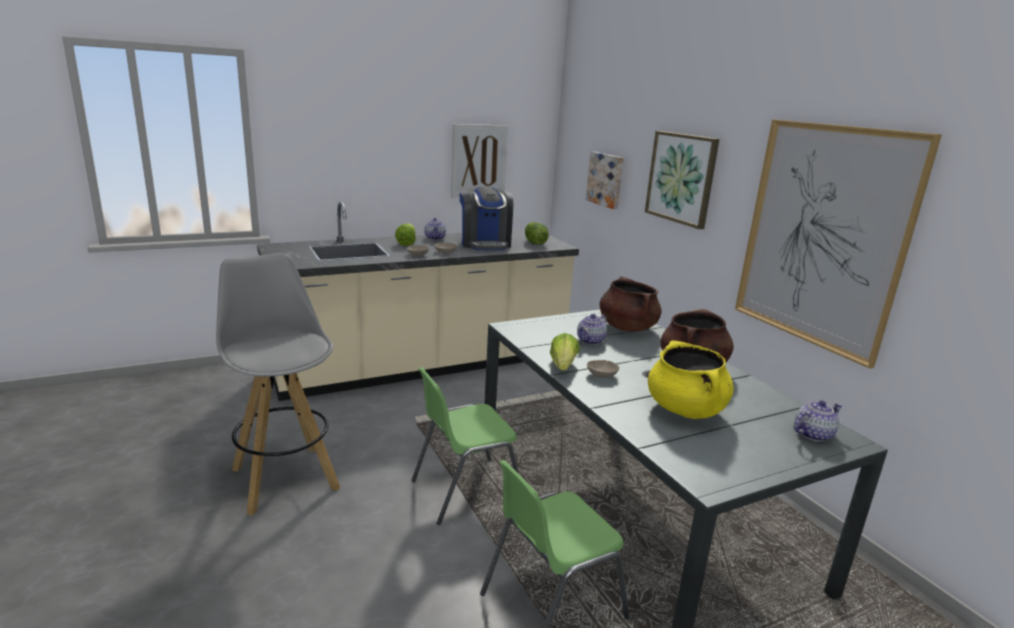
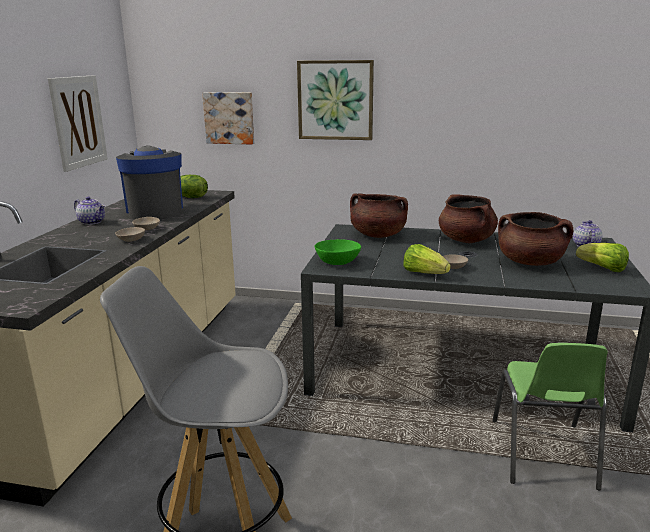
camera: 50 degrees left, 0 degrees up
lettuce [395,224,416,246] -> lettuce moved to [576,243,629,272]
green chair [411,367,519,525] -> none
coffee machine [459,187,513,251] -> coffee machine turned 135 degrees counterclockwise [116,146,183,220]
teapot [577,314,607,345] -> none
yellow cooking pot [648,340,734,419] -> brown cooking pot [498,212,573,266]
picture [735,119,942,369] -> none
none -> green bowl [315,239,361,265]

